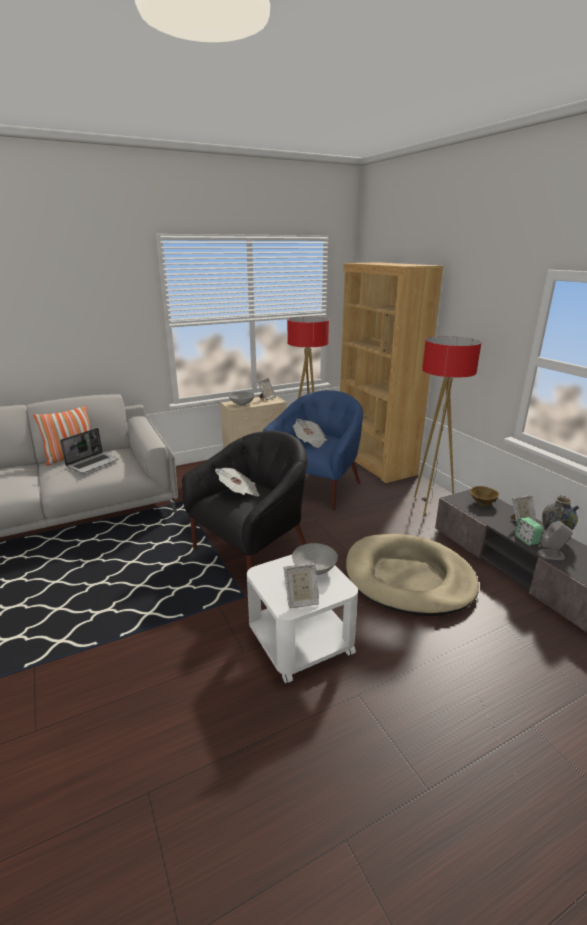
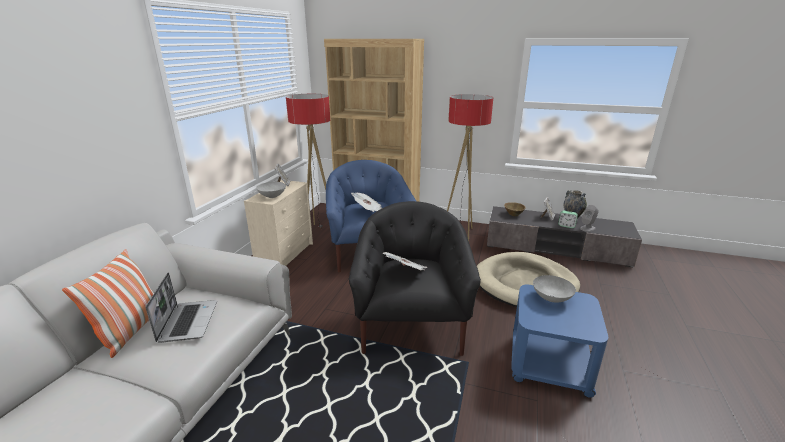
camera: 45 degrees left, 0 degrees up
white side table [247,555,358,684] -> blue side table [511,284,608,398]
picture frame [283,563,319,608] -> none

